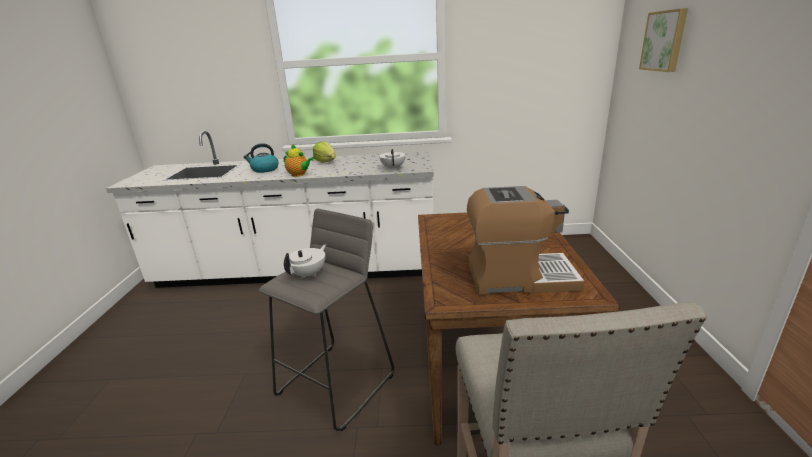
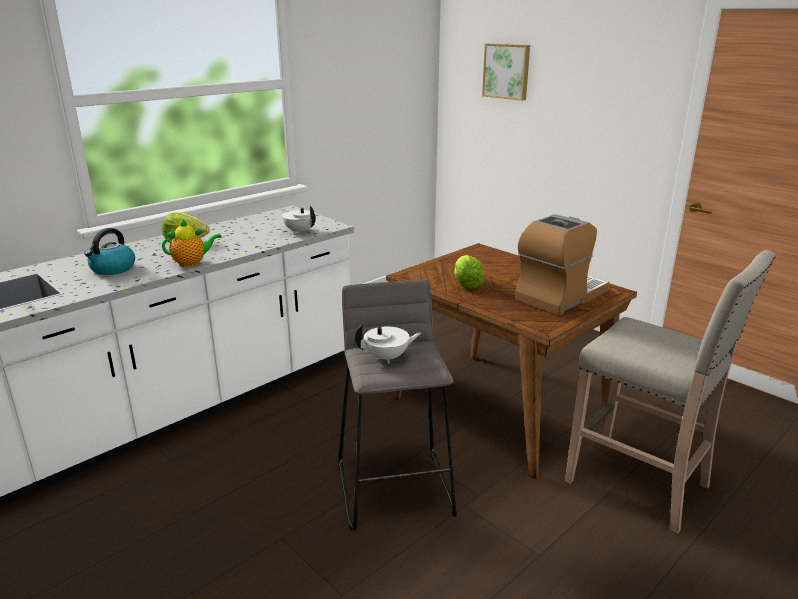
camera: 45 degrees left, 0 degrees up
white teapot [284,244,326,279] -> white teapot turned 90 degrees clockwise [355,324,421,364]
none -> lettuce [454,255,484,289]

